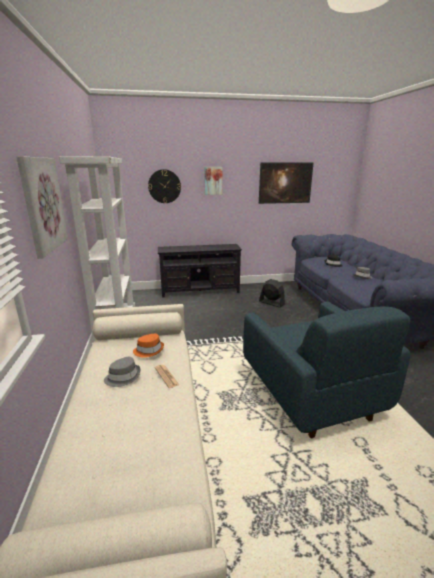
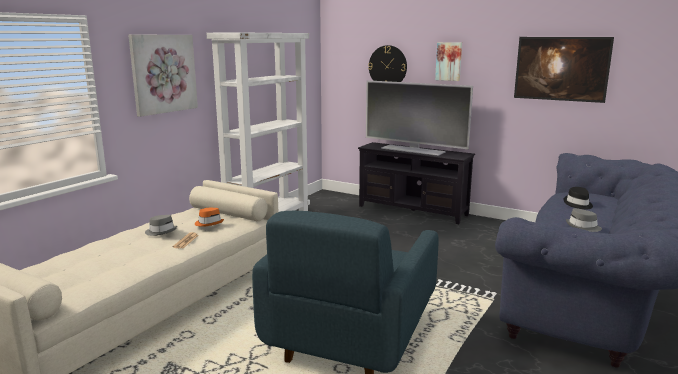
camera: 40 degrees right, 5 degrees down
black fan [259,279,285,308] -> none
none -> television [366,80,473,156]

